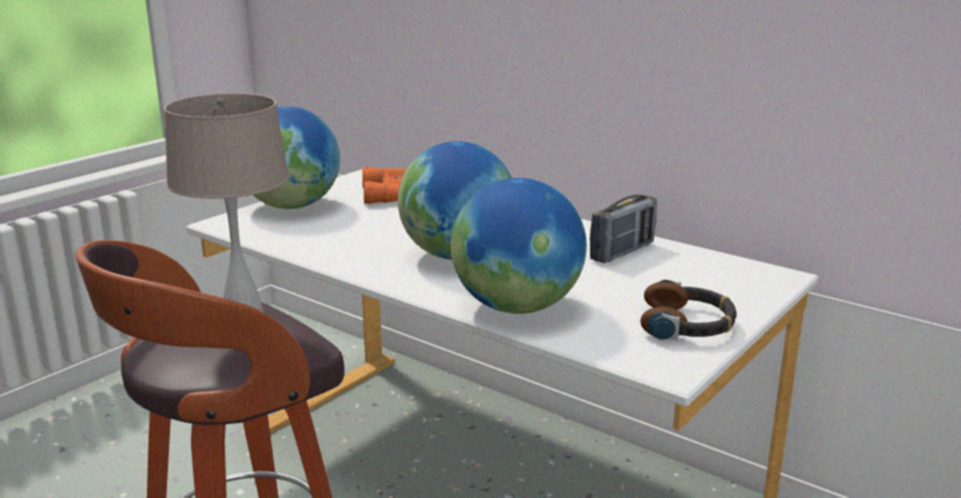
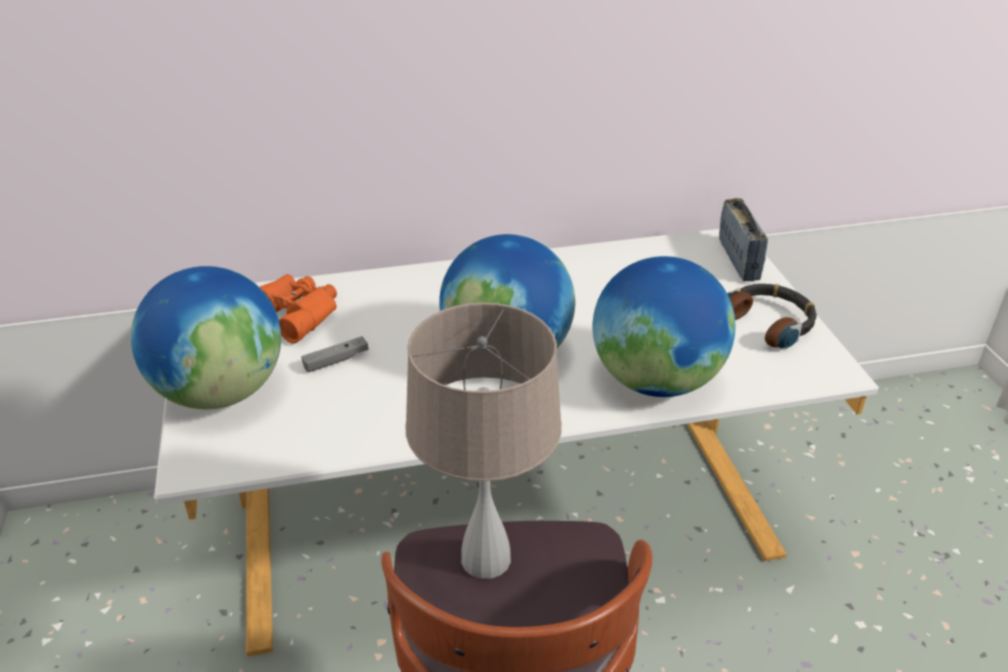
camera: 50 degrees left, 15 degrees up
radio [590,195,657,263] -> radio moved to [719,198,768,281]
none -> grey game controller [301,336,368,372]

